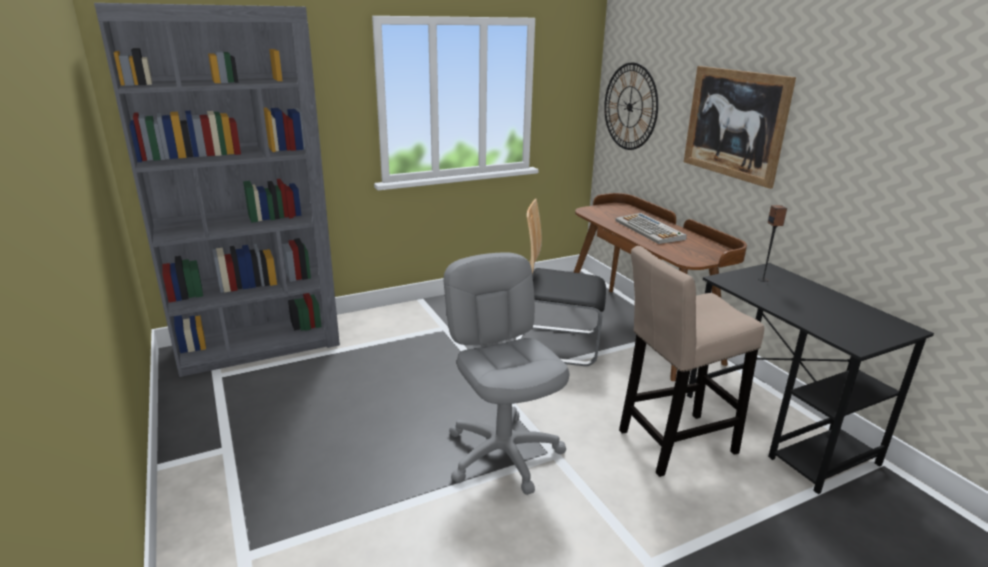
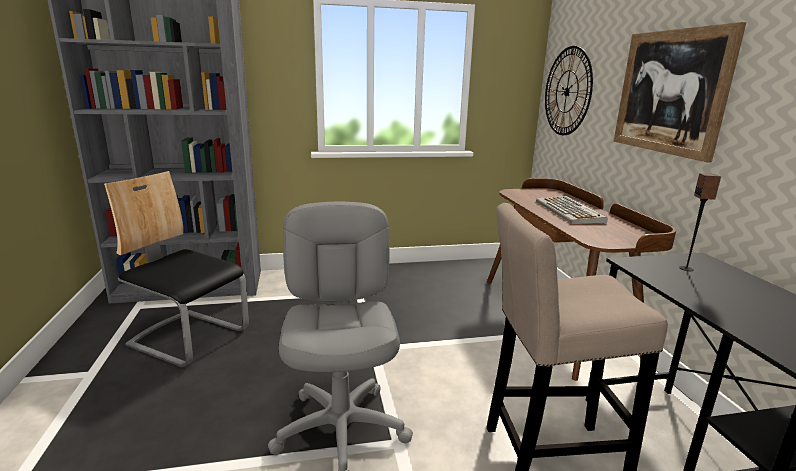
camera: 15 degrees right, 5 degrees down
chair [516,199,606,366] -> chair moved to [104,171,249,367]

